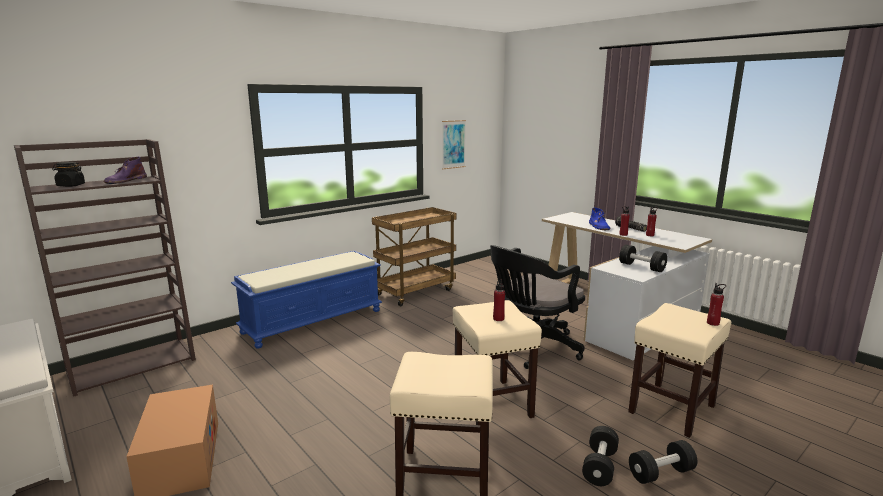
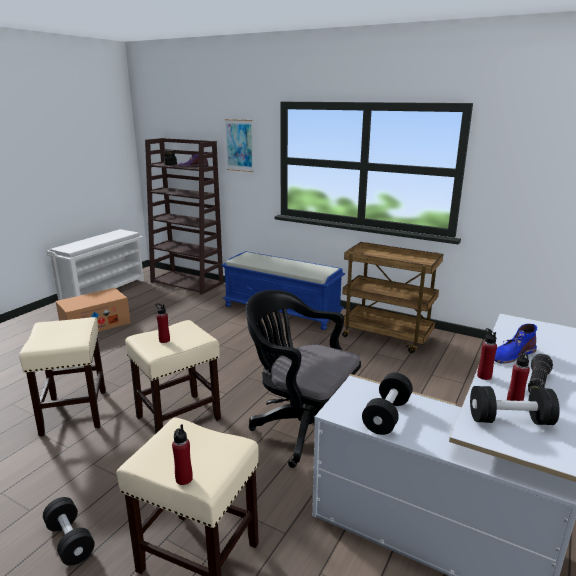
camera: 70 degrees right, 5 degrees up
picture [442,120,466,169] -> picture moved to [225,119,254,172]
black dumbbell [582,426,619,486] -> black dumbbell moved to [470,386,560,425]

